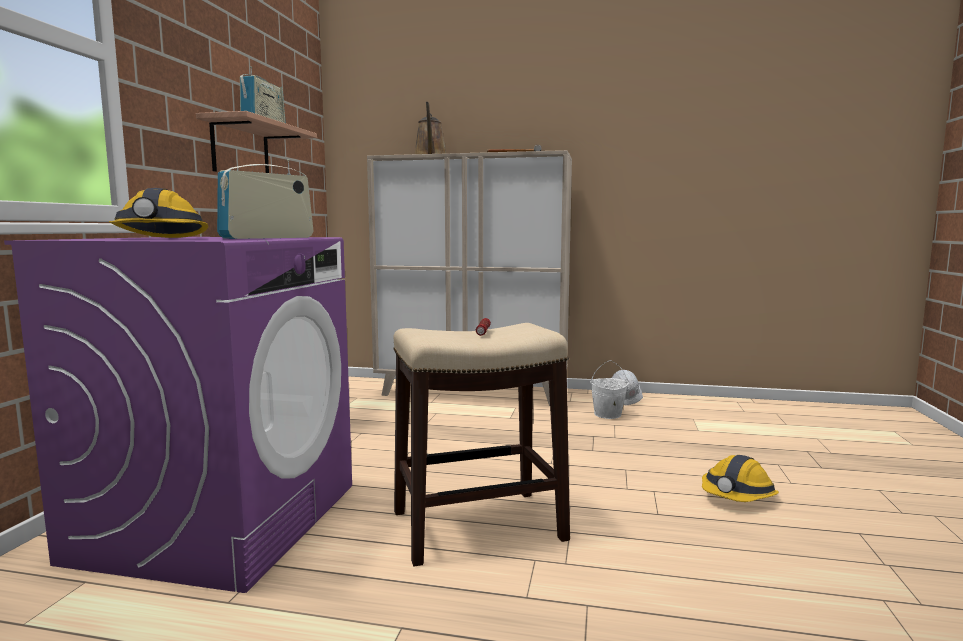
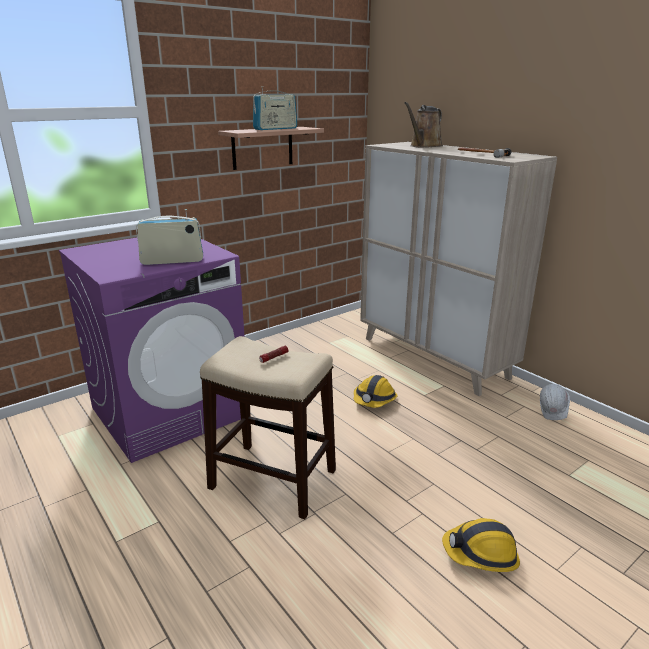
camera: 40 degrees right, 15 degrees up
hard hat [109,188,208,238] -> hard hat moved to [354,375,398,408]
white bucket [590,360,629,419] -> none

